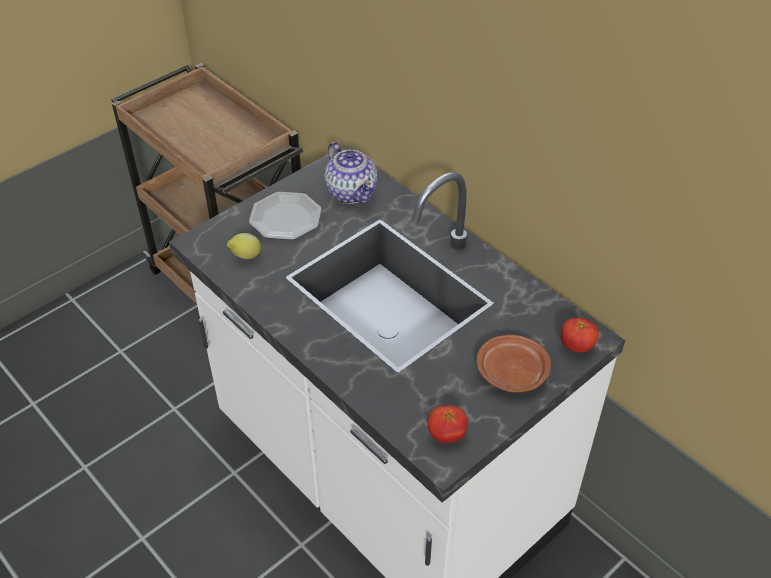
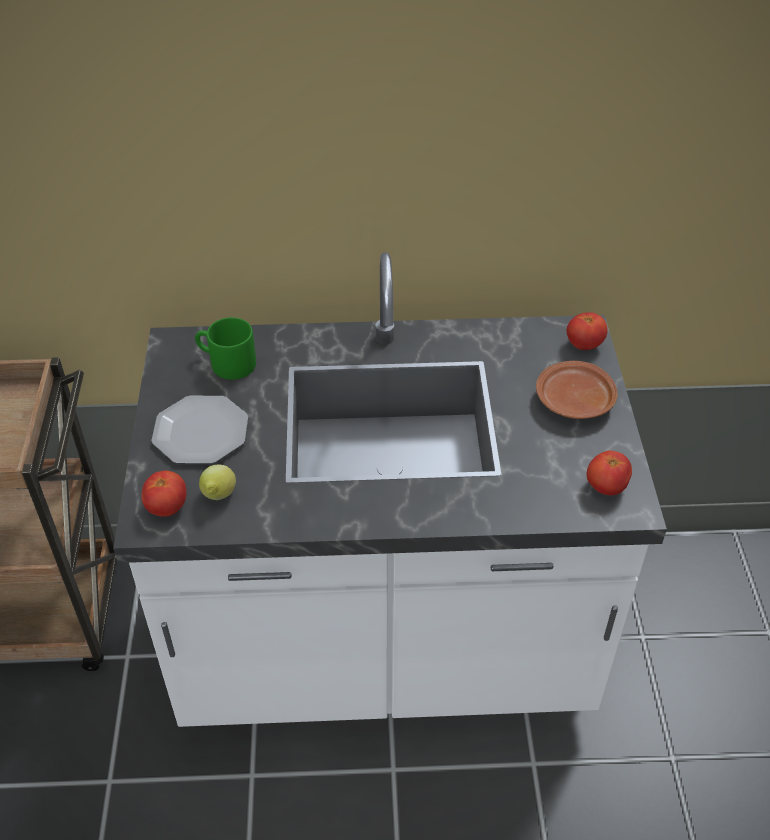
camera: 50 degrees left, 0 degrees up
teapot [324,142,377,204] -> green mug [195,317,256,380]
none -> tomato [141,470,186,517]

